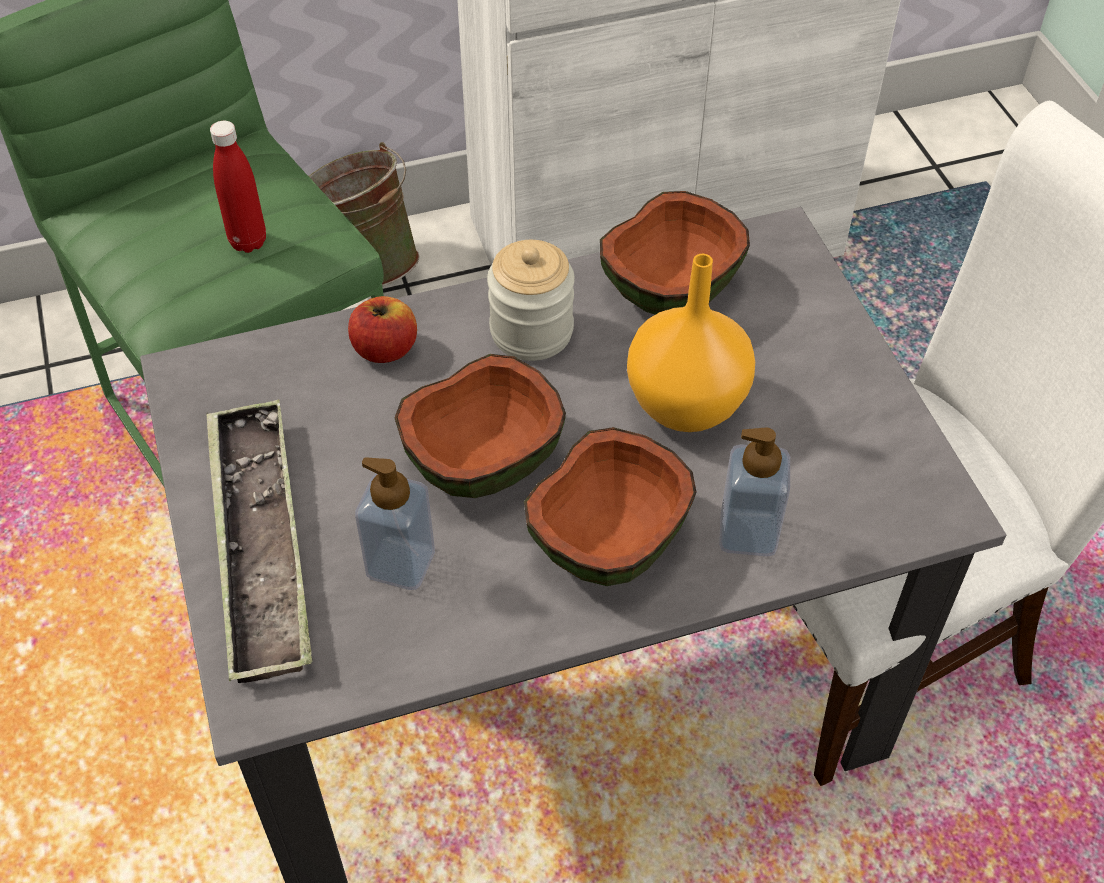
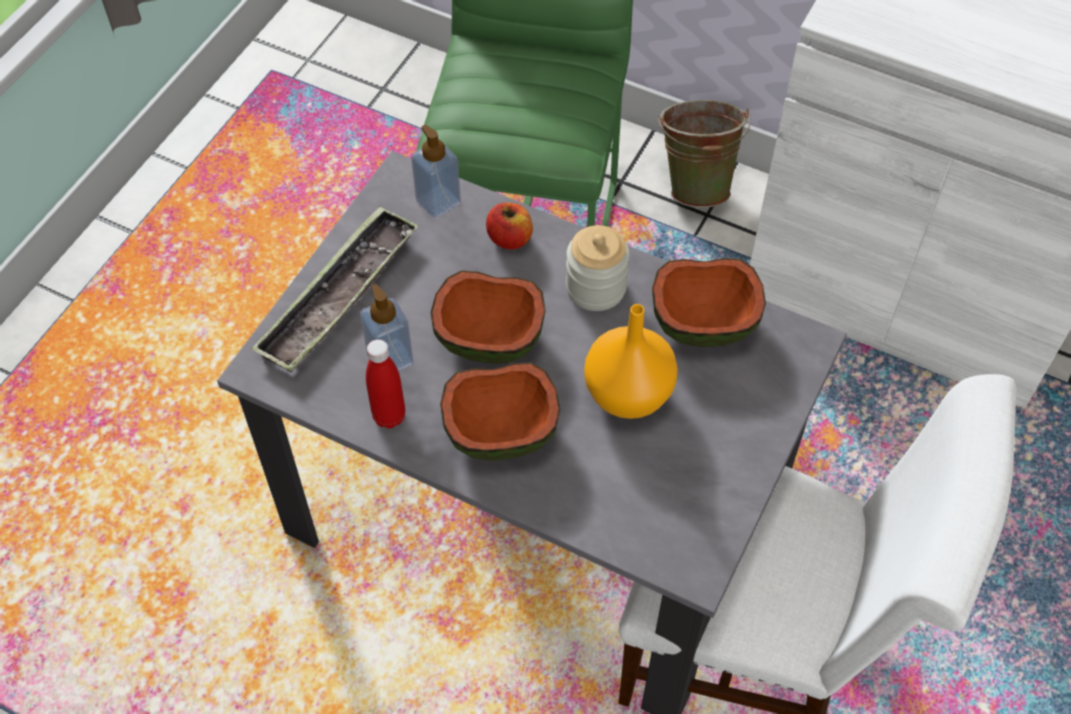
camera: 45 degrees right, 5 degrees up
red bottle [210,121,266,253] -> red bottle moved to [366,339,405,429]
soap dispenser [719,428,790,557] -> soap dispenser moved to [411,125,461,218]

